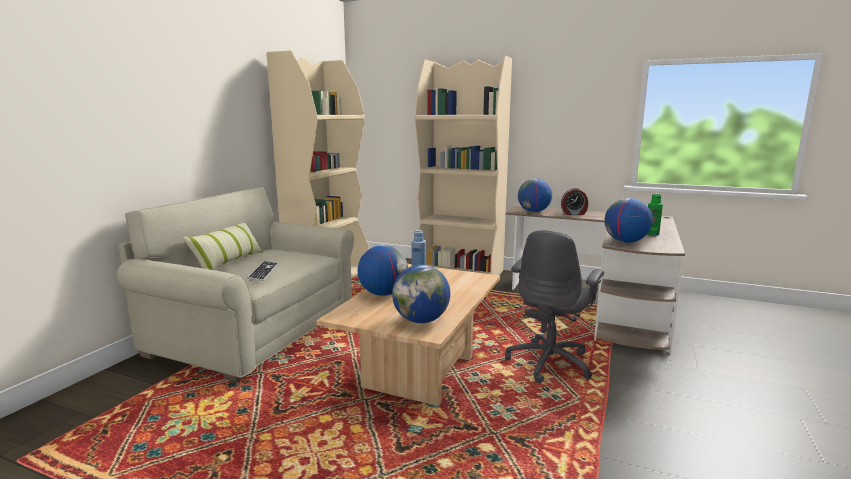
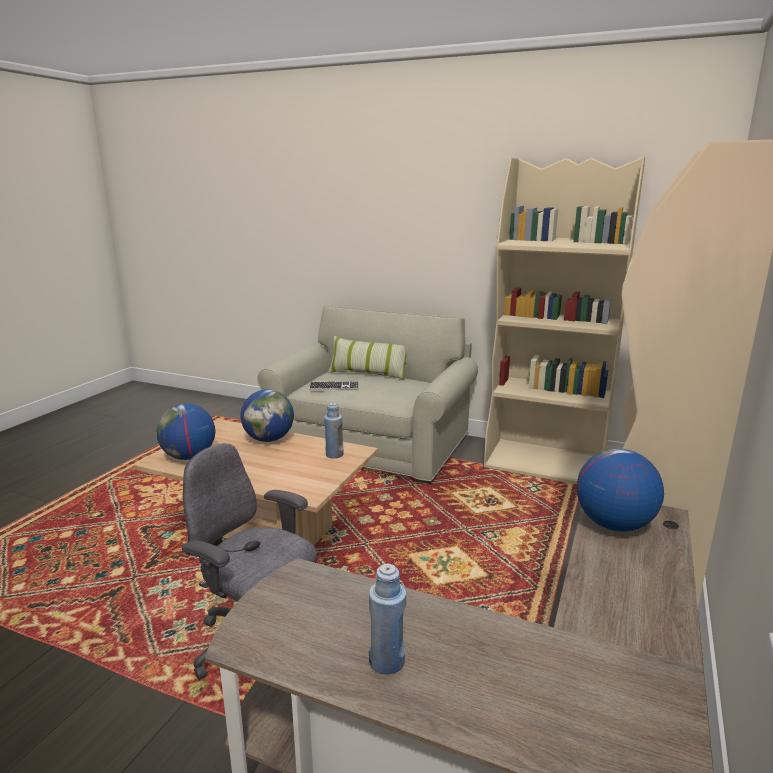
camera: 90 degrees right, 5 degrees up
alarm clock [561,188,588,215] -> none
globe [604,198,653,243] -> none
green bottle [647,193,663,236] -> blue bottle [369,564,406,674]

